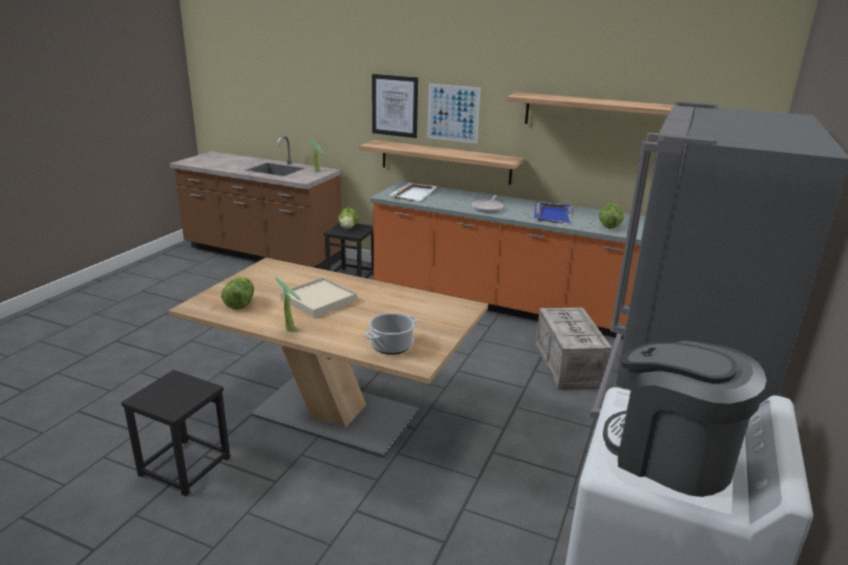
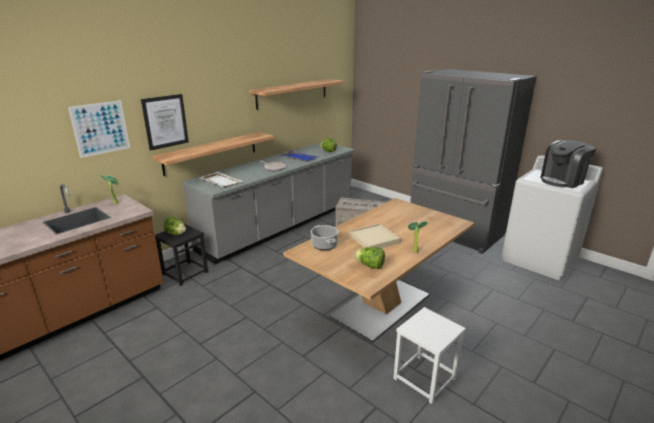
camera: 70 degrees left, 0 degrees up
black stool [121,370,230,496] -> white stool [393,307,466,404]
cooking pot [364,313,418,355] -> cooking pot moved to [310,225,339,250]
orange counter [370,181,645,339] -> grey counter [182,142,354,264]
picture [427,84,480,144] -> picture moved to [68,100,130,158]

